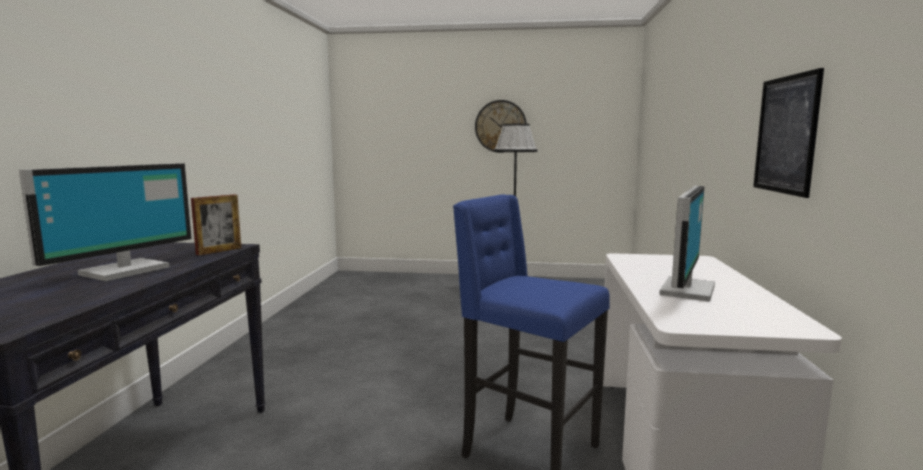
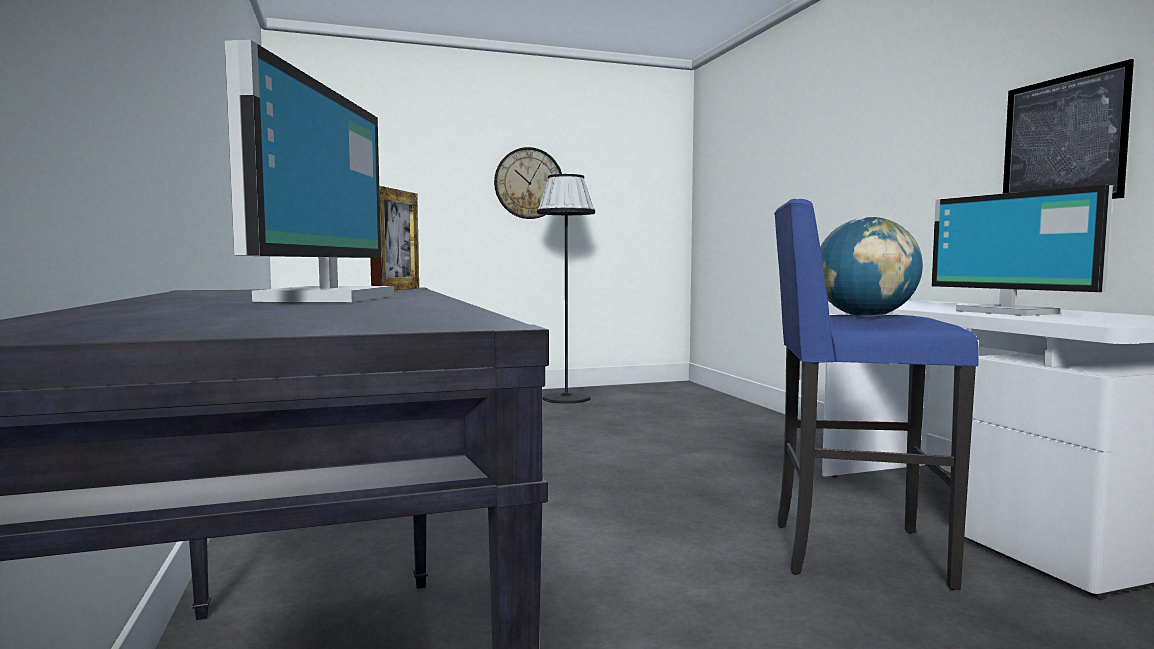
camera: 25 degrees left, 5 degrees down
monitor [659,186,715,302] -> monitor turned 150 degrees clockwise [932,185,1113,316]
none -> globe [820,217,923,317]

